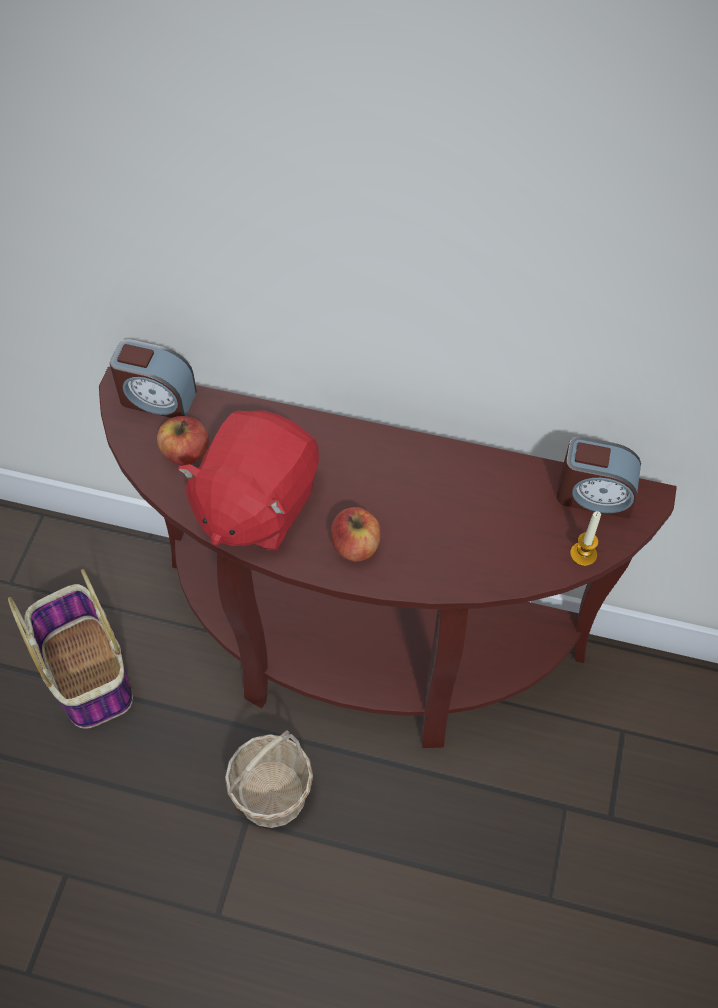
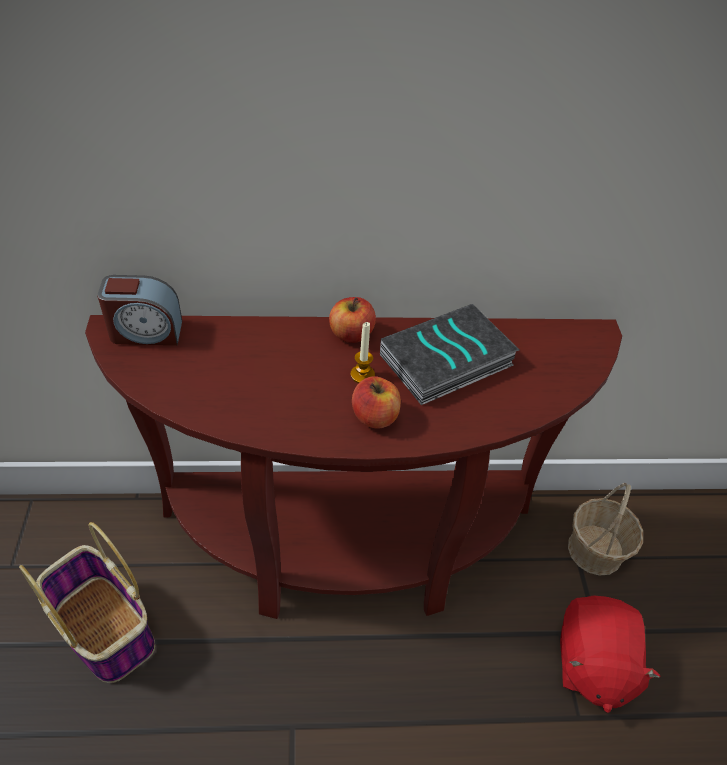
camera: 20 degrees left, 10 degrees down
apple [157,416,209,466] -> apple moved to [329,297,376,343]
red plush toy [178,410,319,551] -> red plush toy moved to [560,595,661,713]
basket [225,730,313,828] -> basket moved to [568,483,643,576]
alarm clock [557,436,641,519] -> none
candle [570,511,601,566] -> candle moved to [351,322,375,383]
none -> book [380,304,520,405]

